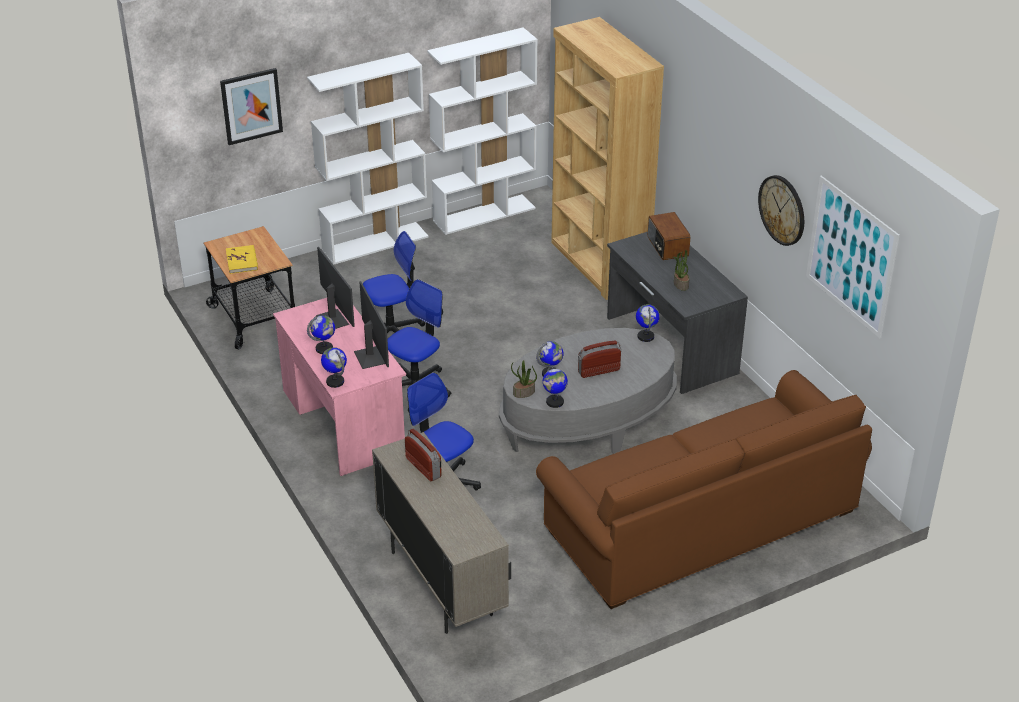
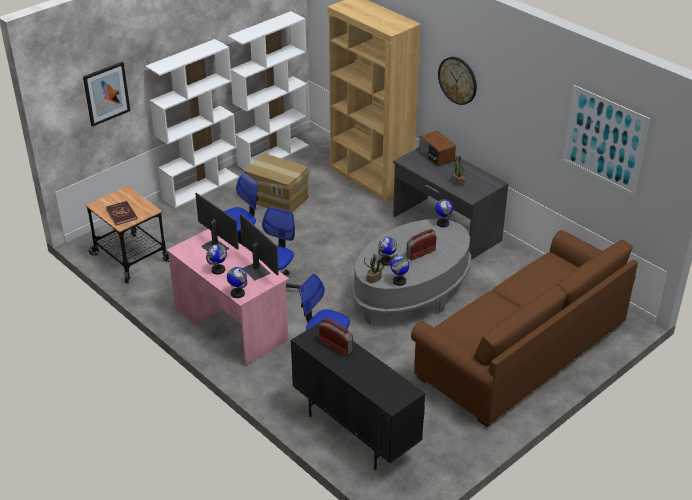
camera: 15 degrees left, 0 degrees up
yellow book [226,245,258,274] -> red book [106,201,137,225]
beige cabinet [372,432,511,634] -> black cabinet [291,321,425,470]
wall clock [758,175,804,246] -> wall clock moved to [438,57,477,105]
none -> cardboard box [244,153,309,212]

